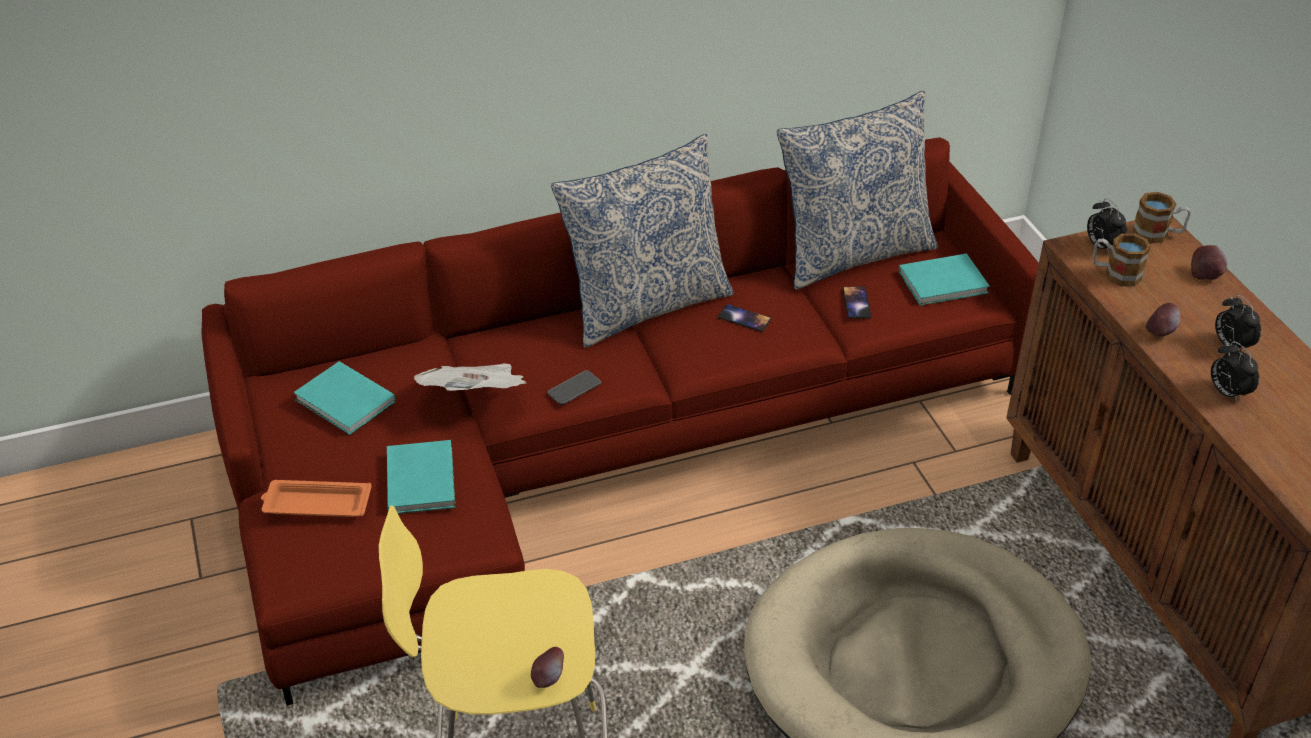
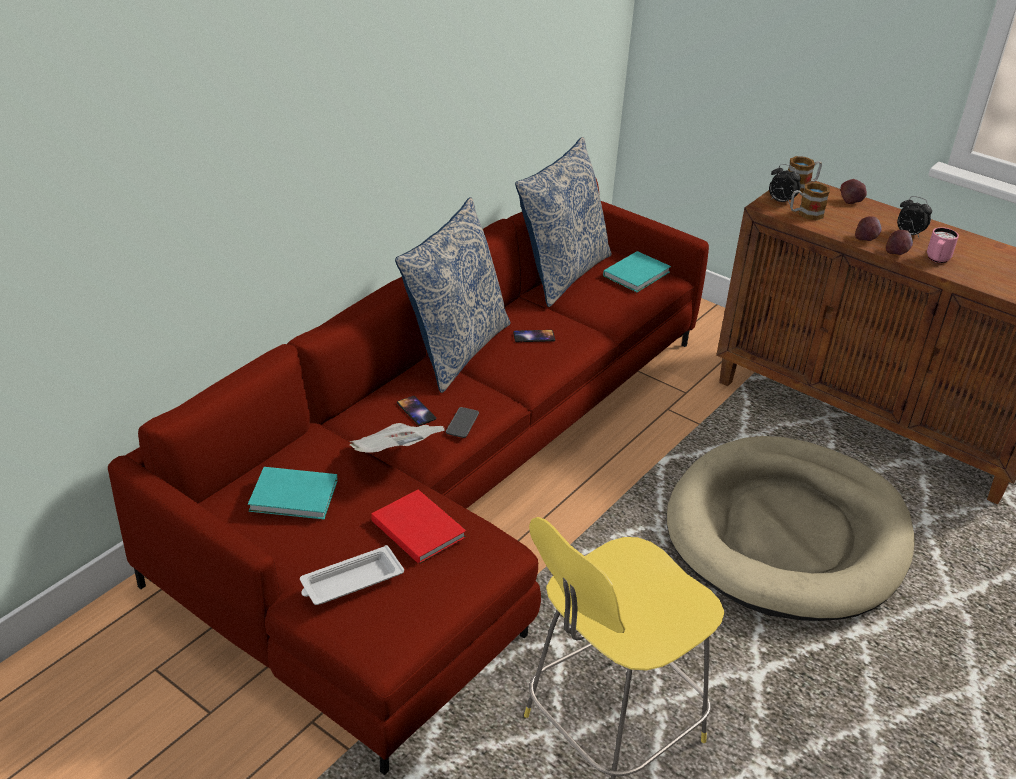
camera: 35 degrees left, 5 degrees down
orange tray [261,480,372,517] -> white tray [300,545,404,605]
turquoise book [387,440,456,514] -> red book [371,490,466,564]
apple [531,647,564,688] -> apple moved to [886,230,913,255]
phone [843,286,871,319] -> phone moved to [397,396,436,426]
alarm clock [1211,341,1259,404] -> pink mug [927,227,959,263]

